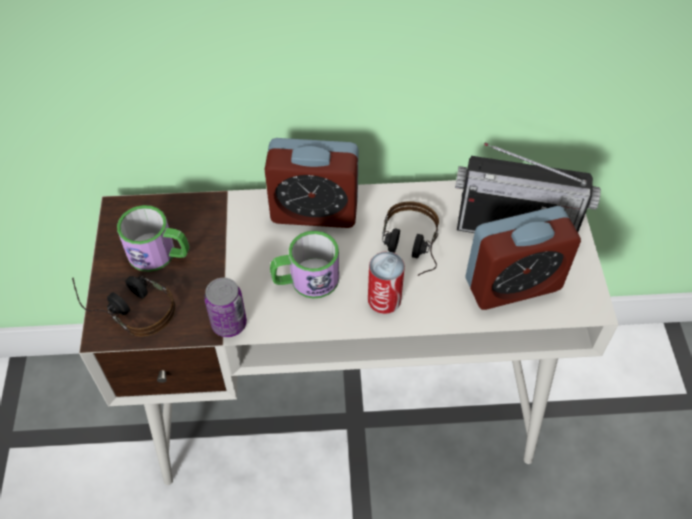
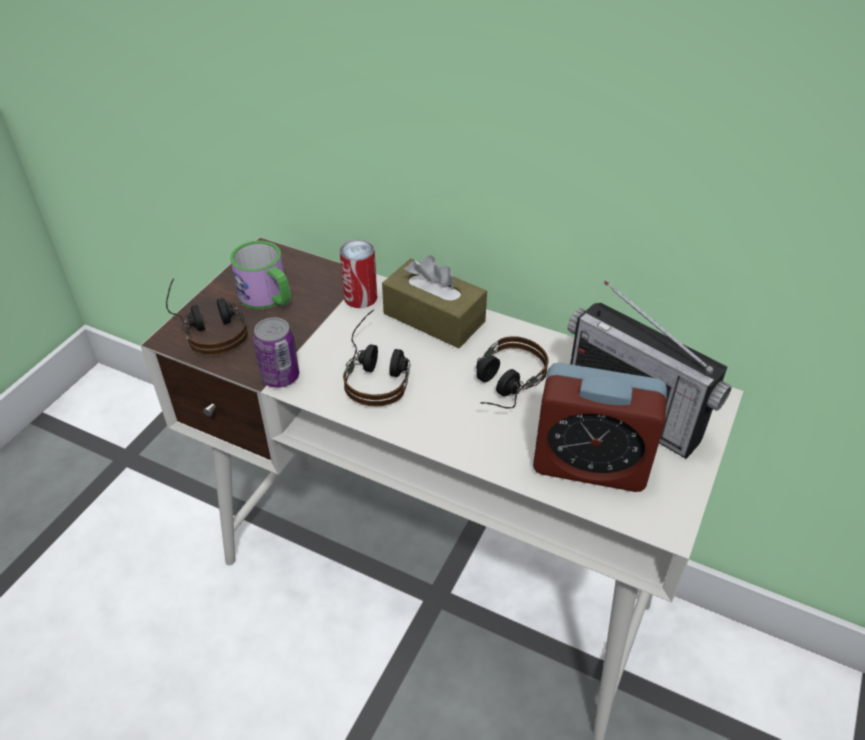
camera: 30 degrees right, 10 degrees down
alarm clock [264,138,359,228] -> brown tissue box [382,256,487,348]
mug [270,231,339,299] -> headphones [343,310,411,407]
can [368,251,405,314] -> can moved to [340,240,377,308]

